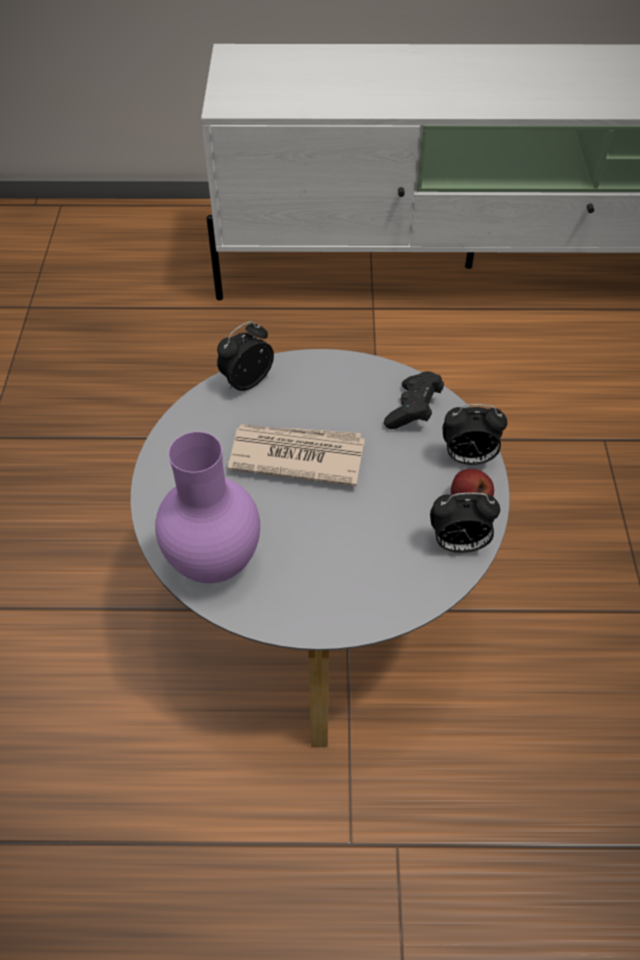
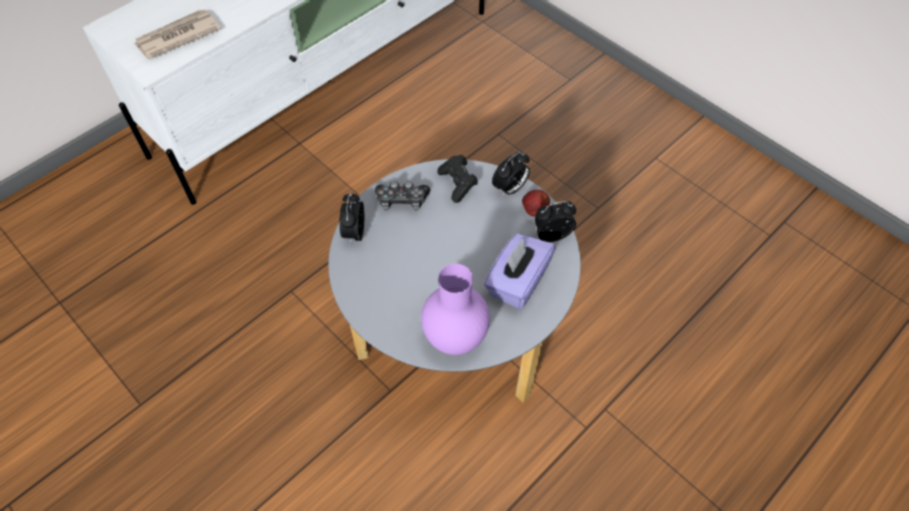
camera: 45 degrees left, 5 degrees up
newspaper [228,424,365,486] -> newspaper moved to [134,9,221,59]
alarm clock [430,493,500,553] -> alarm clock turned 150 degrees counterclockwise [535,201,576,242]
none -> game controller [375,181,430,211]
none -> purple tissue box [484,234,556,309]

